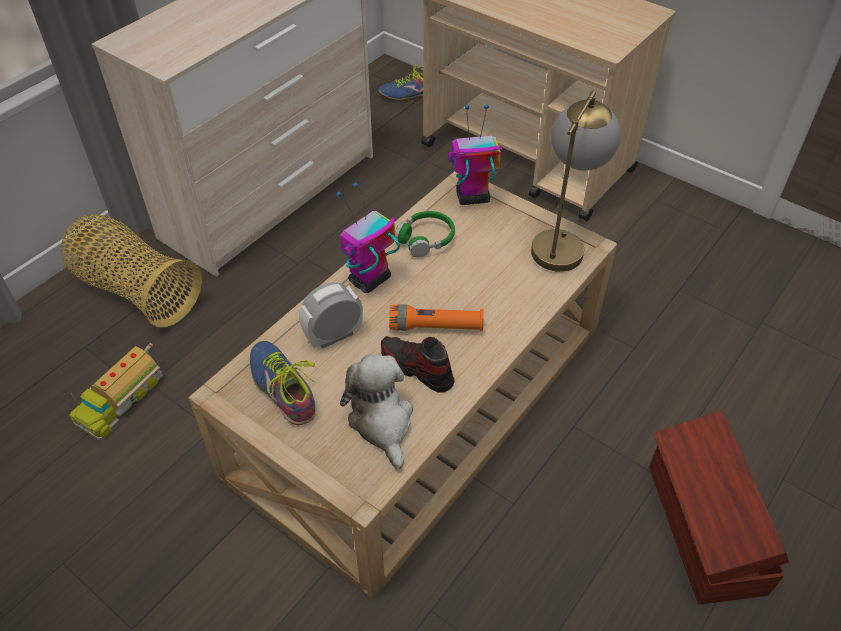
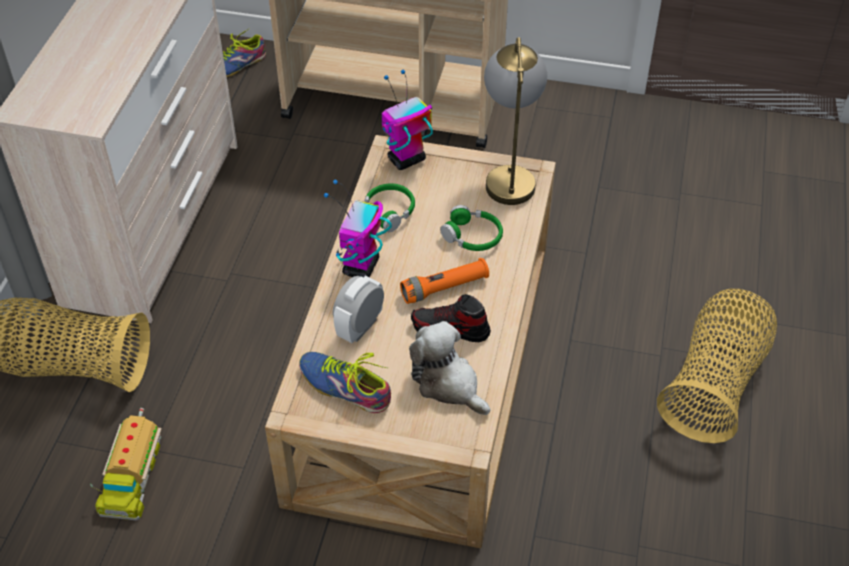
camera: 25 degrees left, 0 degrees up
brown storage box [649,410,789,604] -> basket [657,289,777,443]
none -> green headphones [440,205,503,251]

